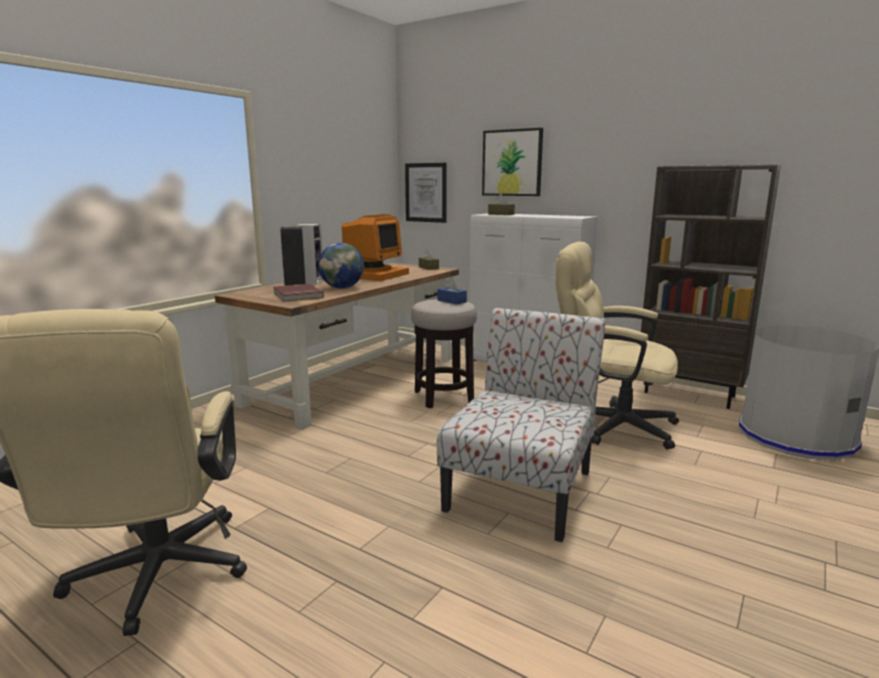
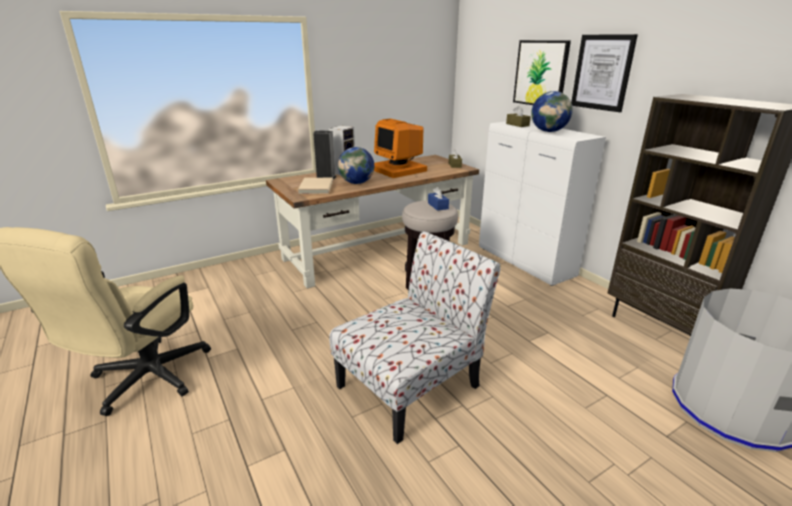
camera: 25 degrees right, 10 degrees up
red book [273,284,324,302] -> beige book [298,178,333,194]
monitor [342,214,409,281] -> monitor turned 90 degrees clockwise [374,119,427,178]
picture [405,163,447,223] -> picture moved to [571,34,638,112]
beige office chair [556,241,679,450] -> none
none -> globe [531,91,573,132]

